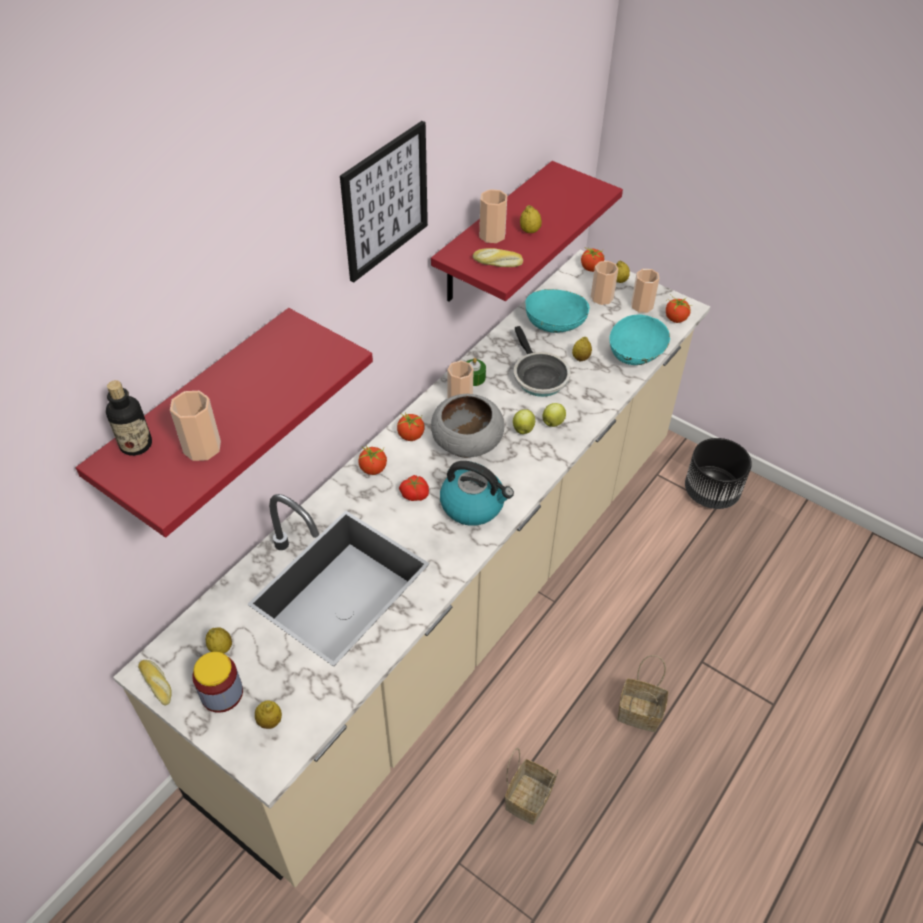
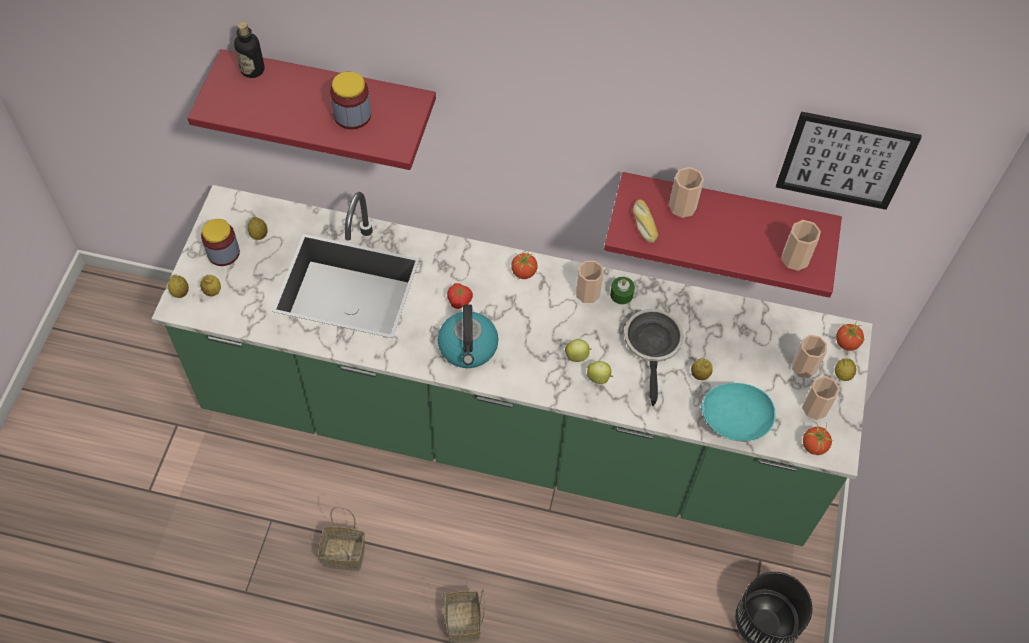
camera: 65 degrees right, 10 degrees up
beige counter [113,250,710,887] -> green counter [152,185,872,546]
bread [138,660,172,705] -> none
cup [170,391,221,461] -> cup moved to [781,220,821,271]
picture [340,121,428,283] -> picture moved to [776,112,921,210]
tomato [358,446,387,475] -> none
grey bowl [431,394,504,458] -> none
frying pan [514,326,570,397] -> frying pan turned 135 degrees clockwise [624,309,684,406]
lemon [520,205,542,233] -> lemon moved to [168,274,189,298]
turquoise bowl [525,289,590,333] -> none
none -> jar [330,71,371,129]

